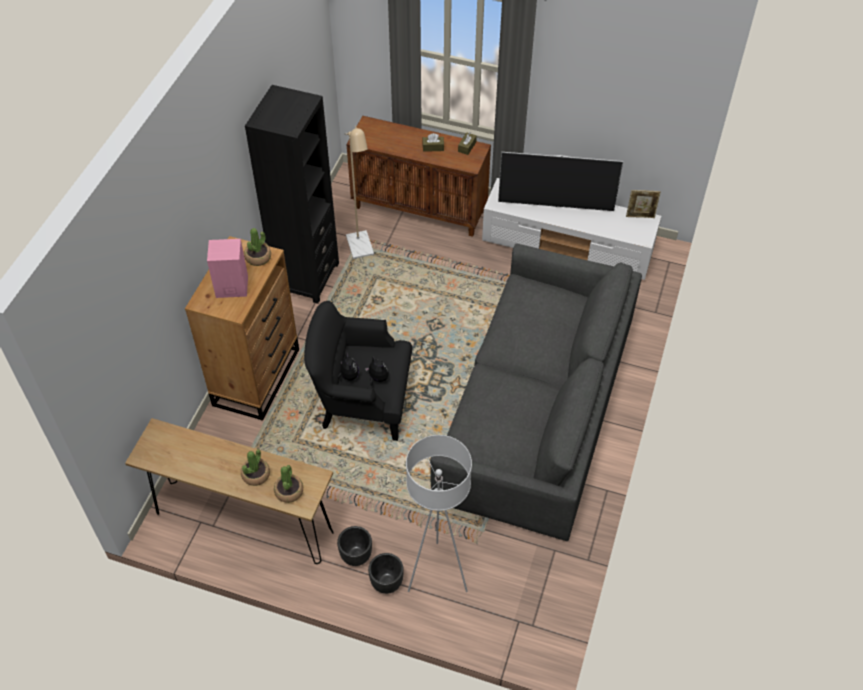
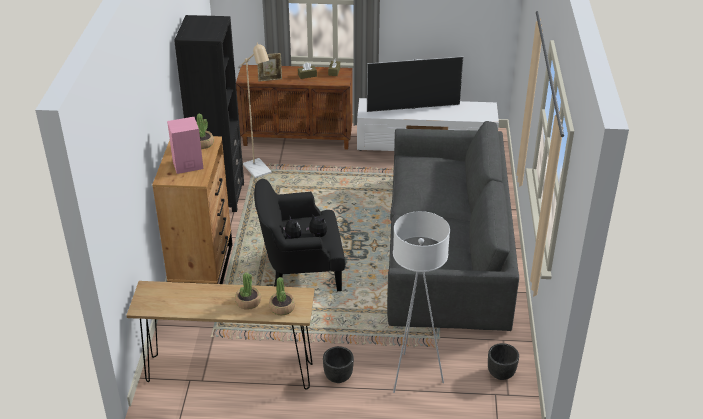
camera: 15 degrees left, 15 degrees down
black planter [368,553,404,594] -> black planter moved to [488,343,519,380]
picture frame [626,190,661,218] -> picture frame moved to [257,53,282,81]

